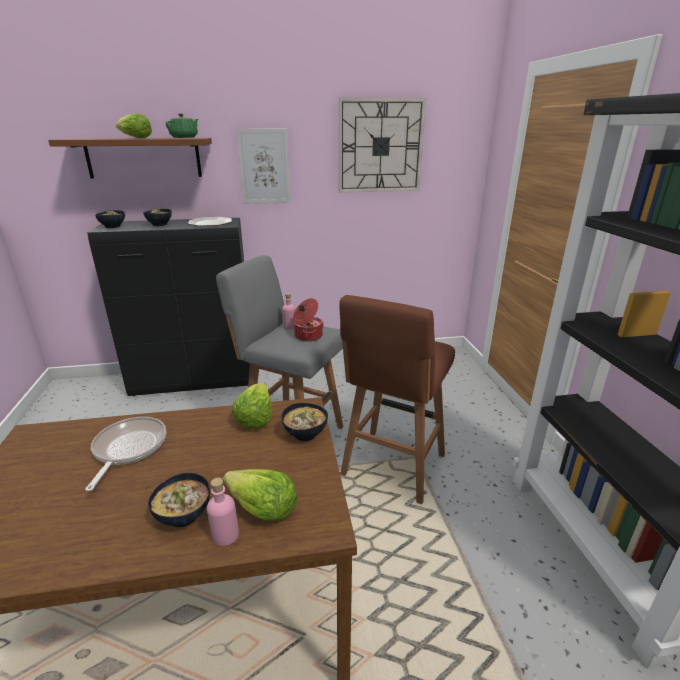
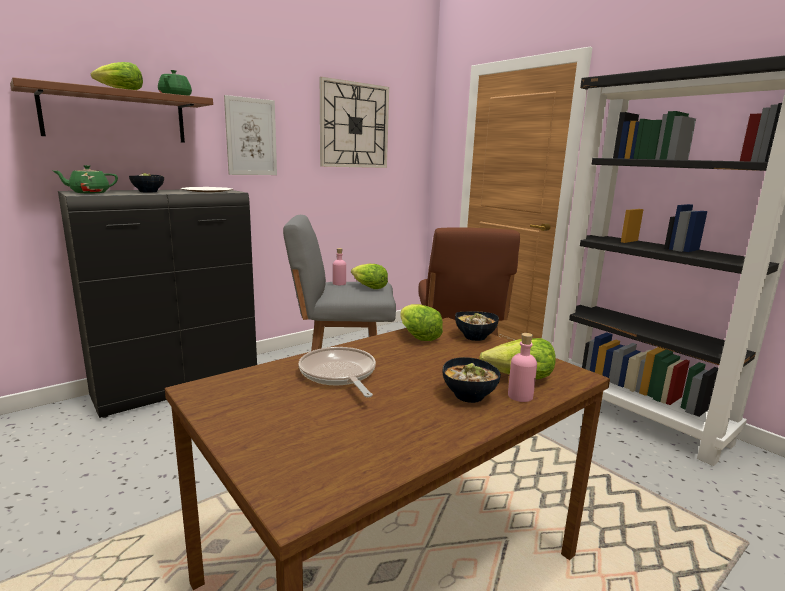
camera: 30 degrees left, 10 degrees down
bowl [95,210,125,228] -> green teapot [53,165,118,193]
cooking pot [293,298,324,342] -> lettuce [351,264,388,289]

